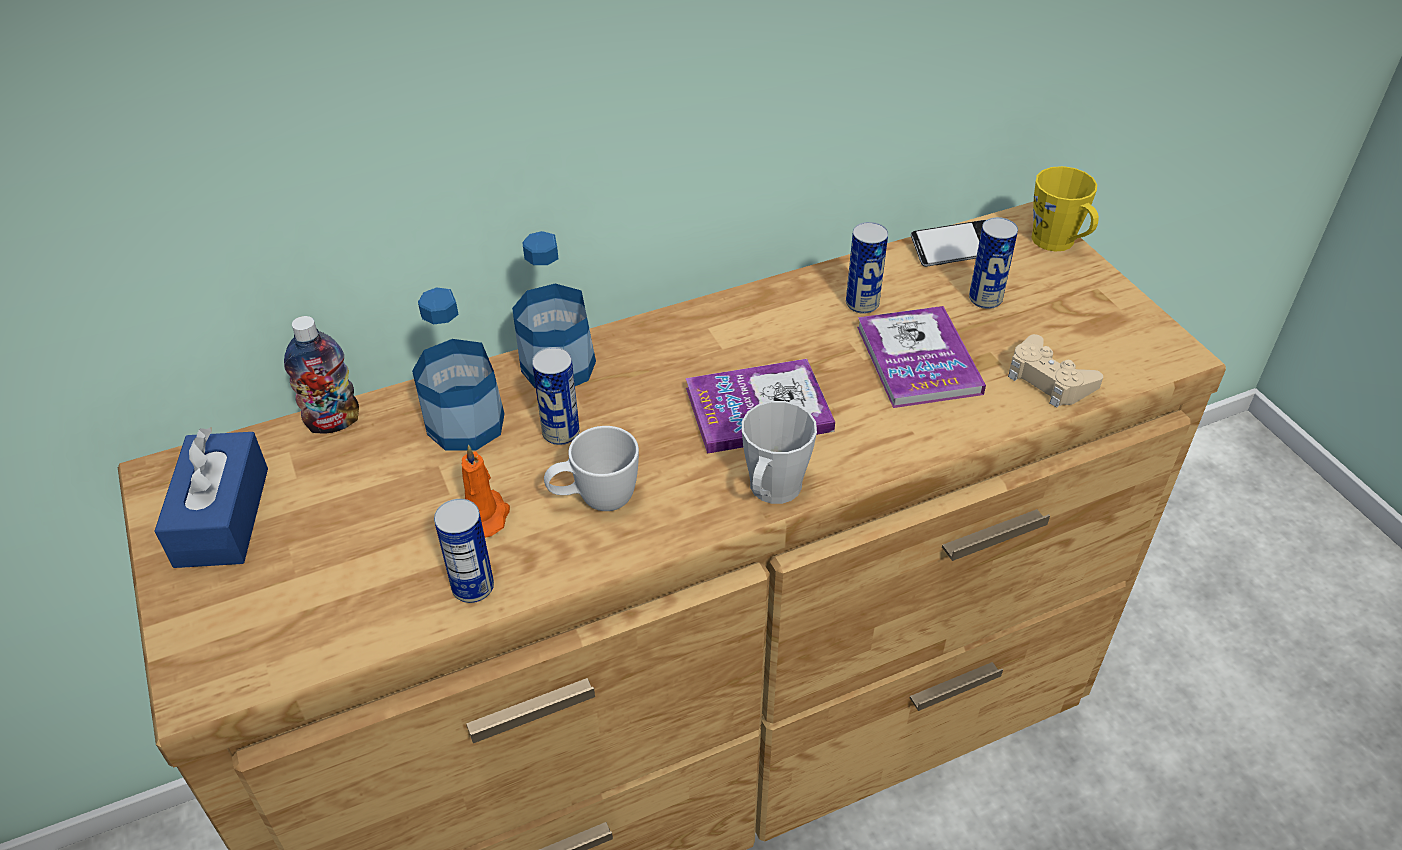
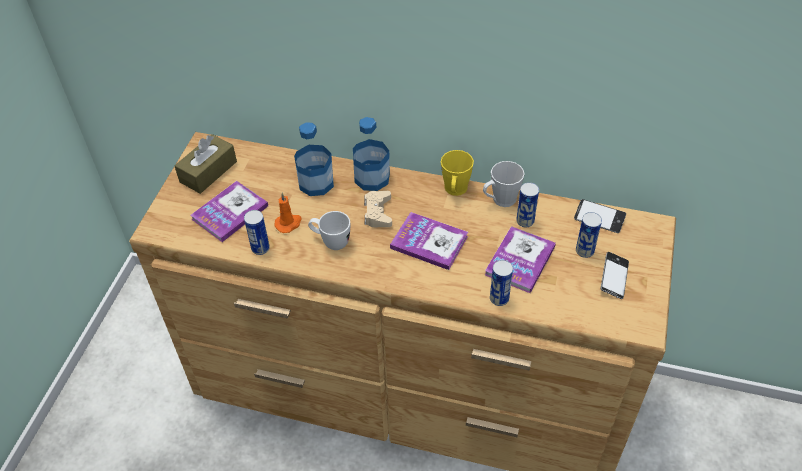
camera: 40 degrees right, 5 degrees up
blue tissue box [154,427,268,568] -> brown tissue box [174,134,237,194]
bottle [284,316,359,434] -> none
can [532,347,580,445] -> can moved to [490,260,513,306]
grey mug [742,401,817,504] -> grey mug moved to [483,161,525,207]
beige game controller [1008,334,1103,408] -> beige game controller moved to [364,191,392,227]
yellow mug [1031,166,1099,252] -> yellow mug moved to [441,150,474,196]
none -> book [190,181,268,242]
none -> phone [601,252,629,299]

